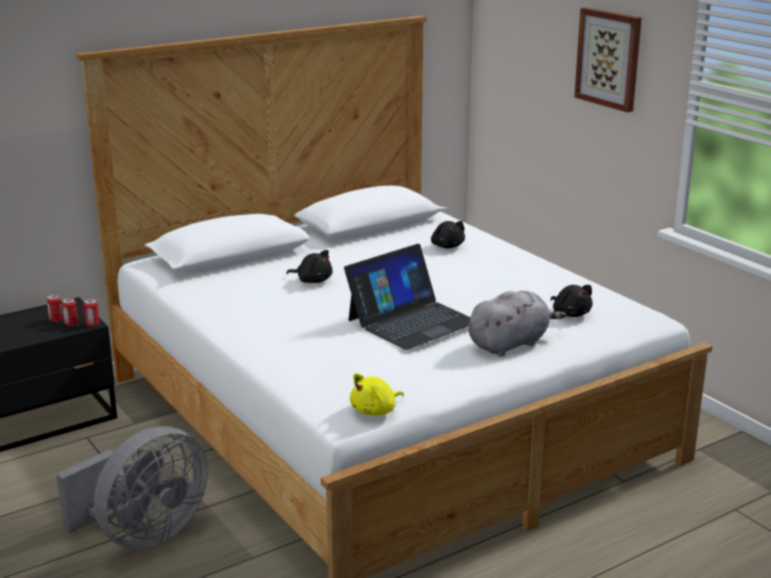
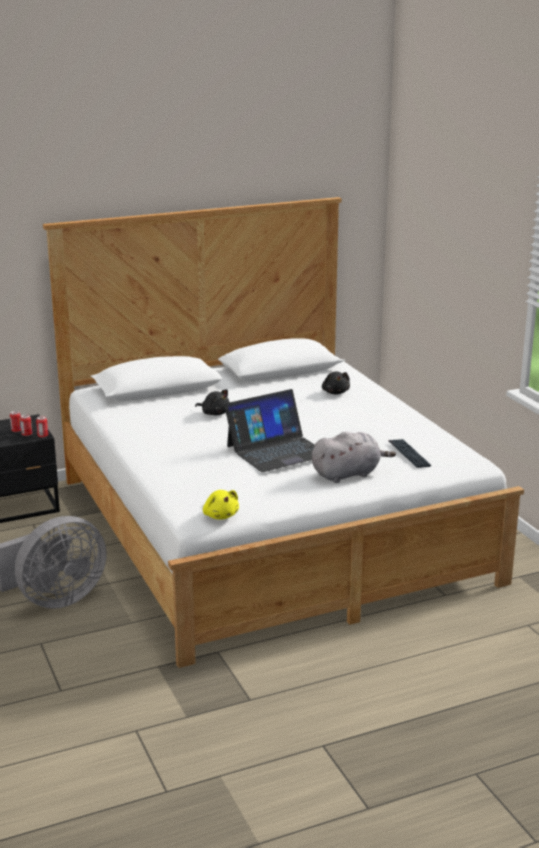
camera: 10 degrees right, 0 degrees up
yellow plush toy [350,373,404,416] -> yellow plush toy turned 90 degrees counterclockwise [203,490,239,519]
black plush toy [551,285,593,317] -> keyboard [388,439,431,468]
picture [574,7,642,112] -> none

